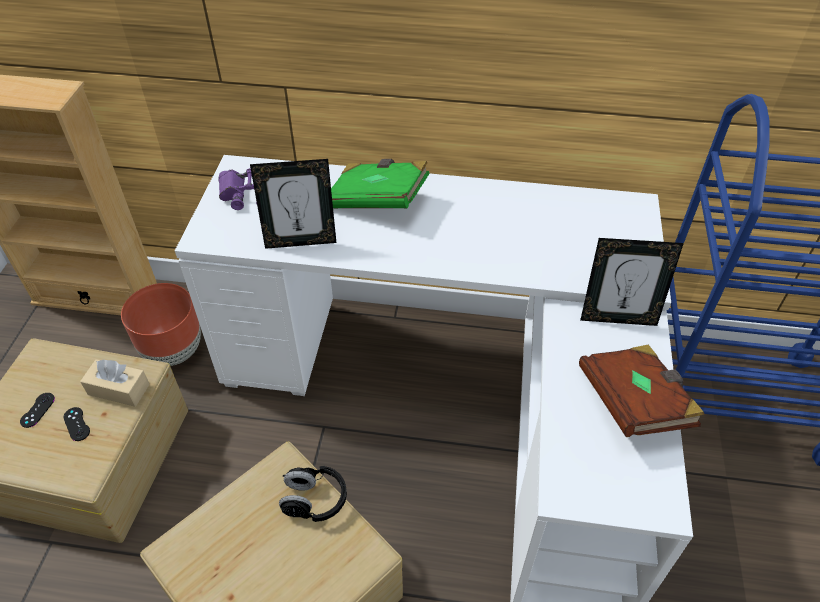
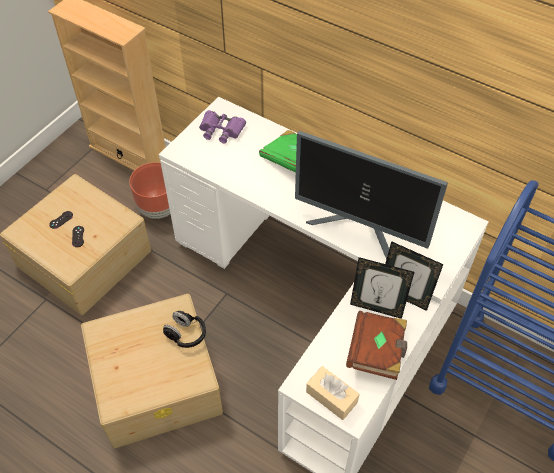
camera: 25 degrees right, 5 degrees up
beige tissue box [80,359,150,407] -> beige tissue box moved to [306,366,360,420]
picture frame [250,159,336,249] -> picture frame moved to [350,257,414,319]
none -> monitor [295,131,448,260]

